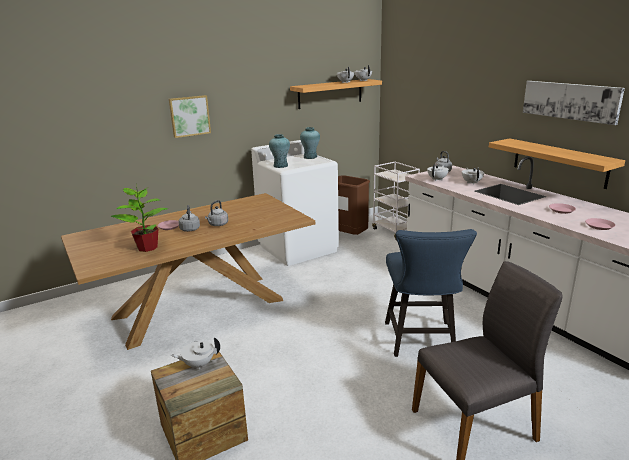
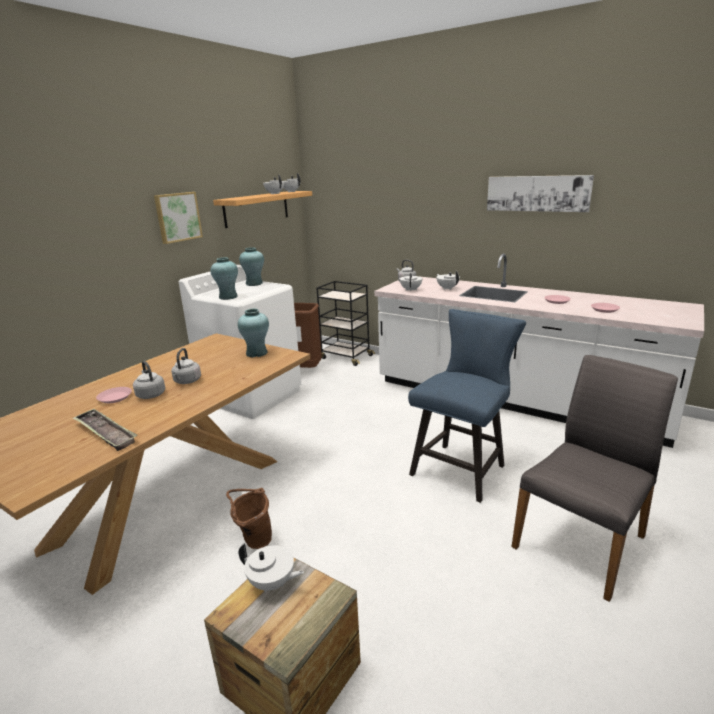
camera: 25 degrees left, 0 degrees up
potted plant [111,187,168,252] -> tray [73,408,138,451]
picture [169,95,211,138] -> picture moved to [154,192,203,244]
white teapot [171,338,220,369] -> white teapot turned 120 degrees counterclockwise [239,543,304,593]
white cart [372,162,420,240] -> black cart [316,281,375,366]
blue chair [385,229,477,357] -> blue chair turned 120 degrees counterclockwise [408,309,526,503]
shelf [489,138,625,189] -> none
none -> brown bucket [226,488,272,549]
none -> turquoise vase [238,309,269,358]

